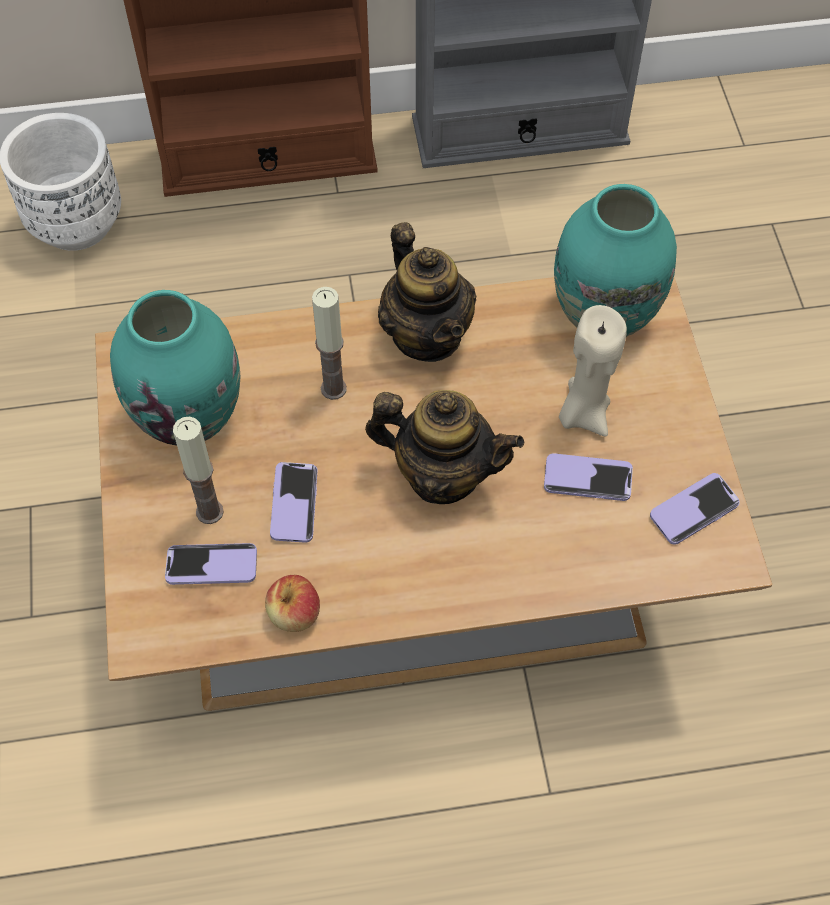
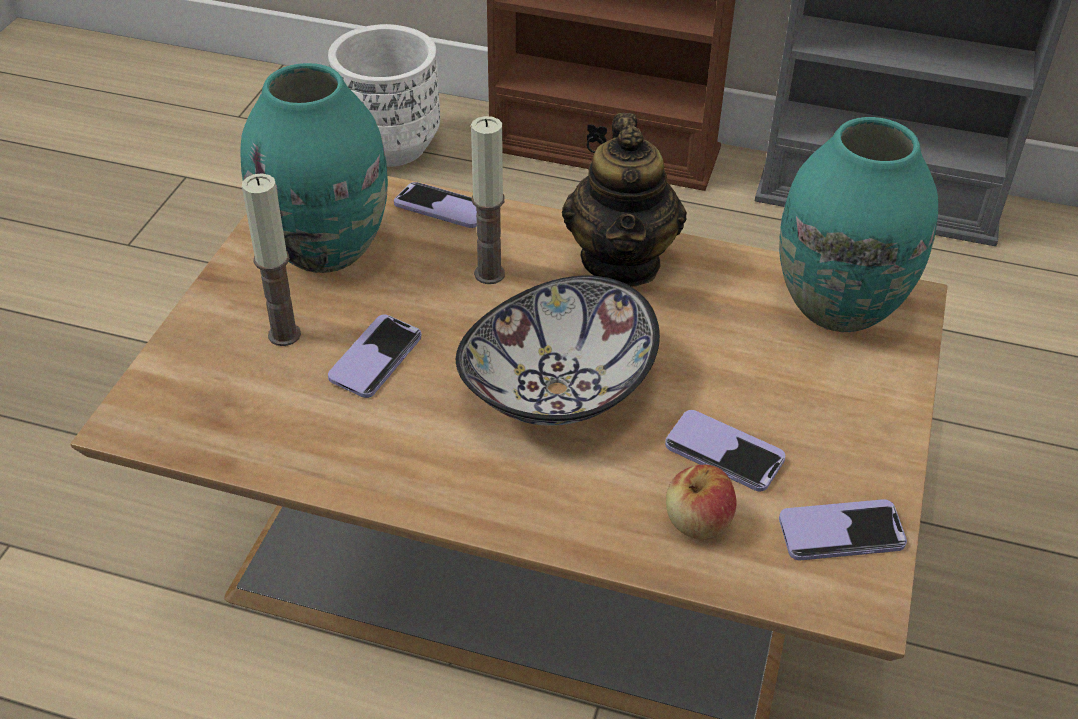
camera: 25 degrees right, 15 degrees down
phone [165,543,257,585] -> phone moved to [394,182,477,228]
apple [265,575,320,632] -> apple moved to [666,465,737,539]
teapot [365,390,524,504] -> bowl [456,275,660,426]
beige candle [559,305,627,437] -> none

